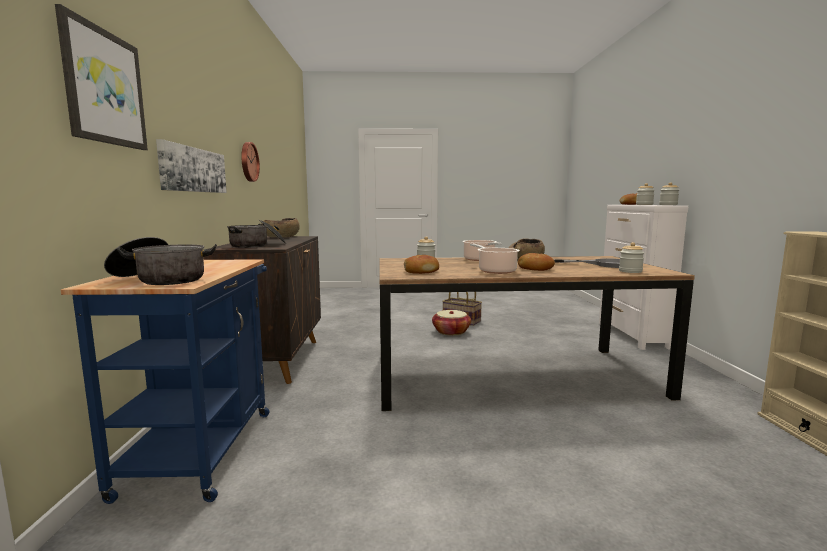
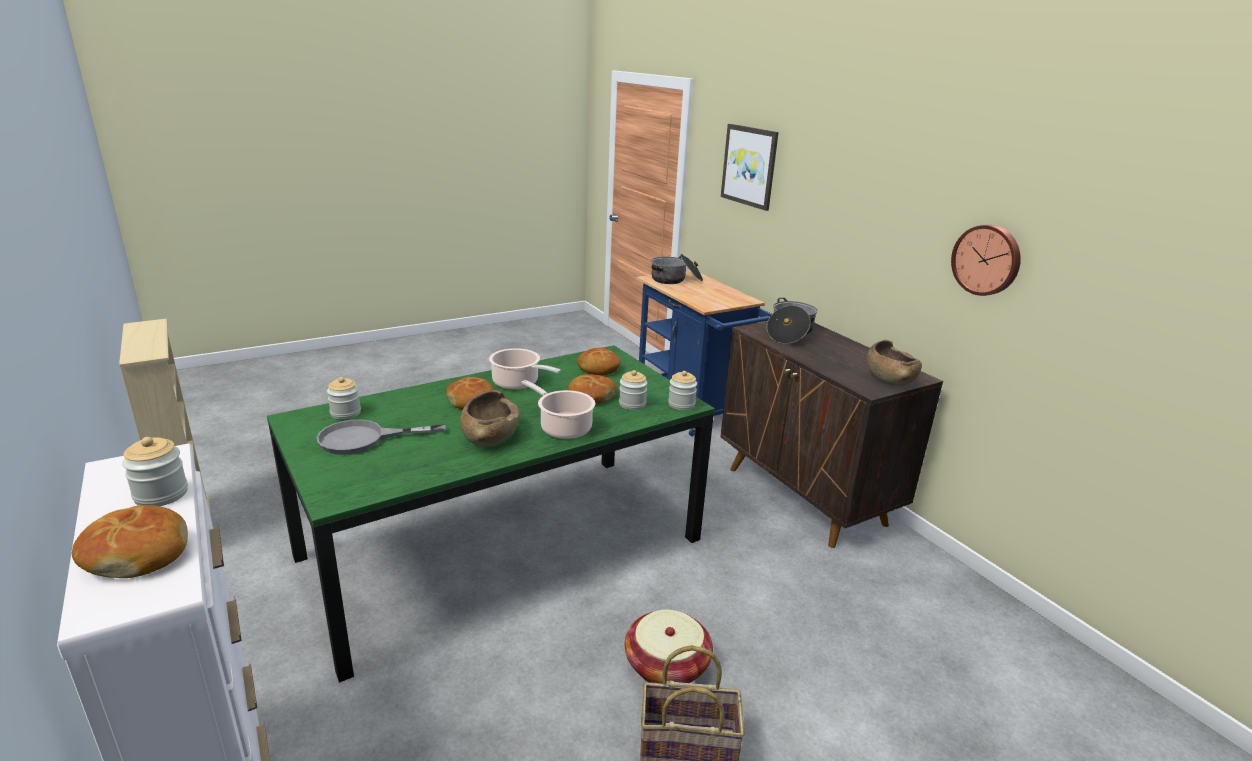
camera: 150 degrees right, 15 degrees up
picture [156,139,227,193] -> none
brown dining table [379,256,695,411] -> green dining table [267,345,715,683]
jar [659,182,679,205] -> jar moved to [668,371,697,410]
none -> bread [568,374,617,403]

